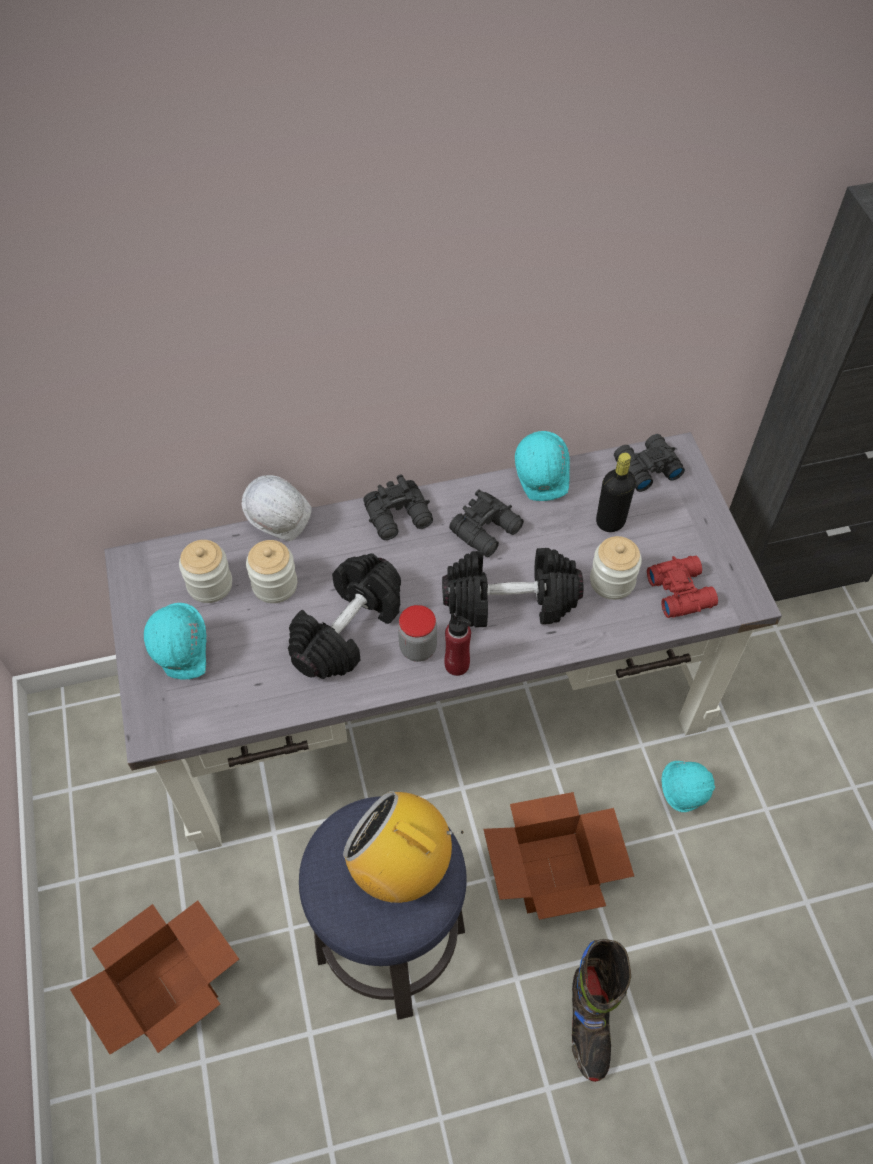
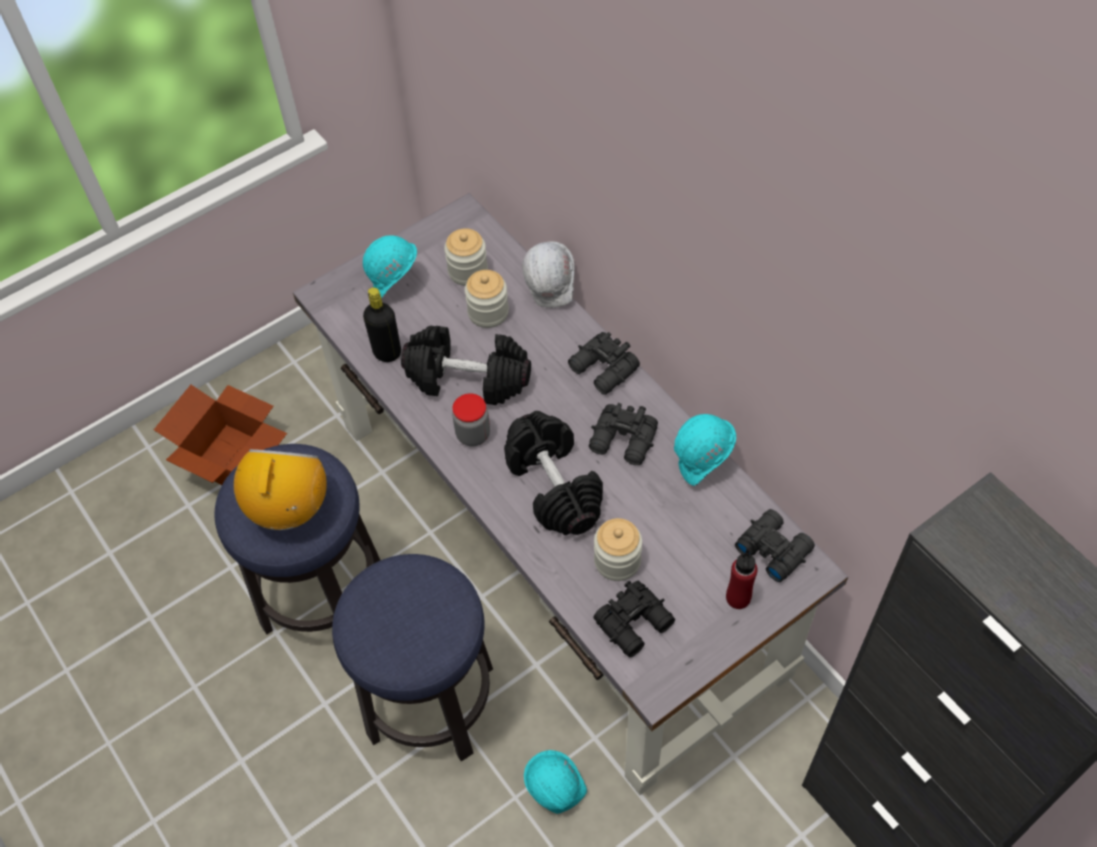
camera: 70 degrees right, 0 degrees up
red bottle [444,613,471,676] -> red bottle moved to [726,548,758,609]
cardboard box [483,792,634,920] -> stool [332,554,493,761]
black boot [572,939,631,1082] -> none
black bottle [596,453,636,532] -> black bottle moved to [363,287,401,362]
red binoculars [647,556,718,618] -> black binoculars [593,581,675,657]

